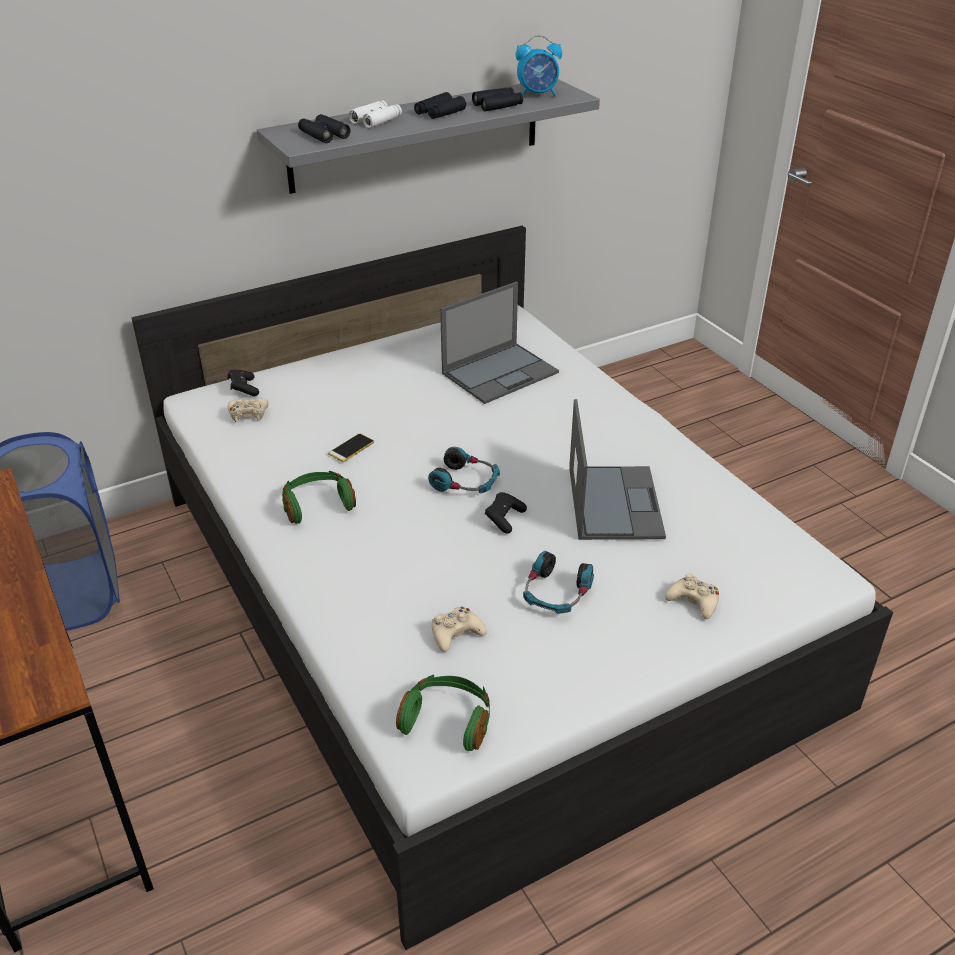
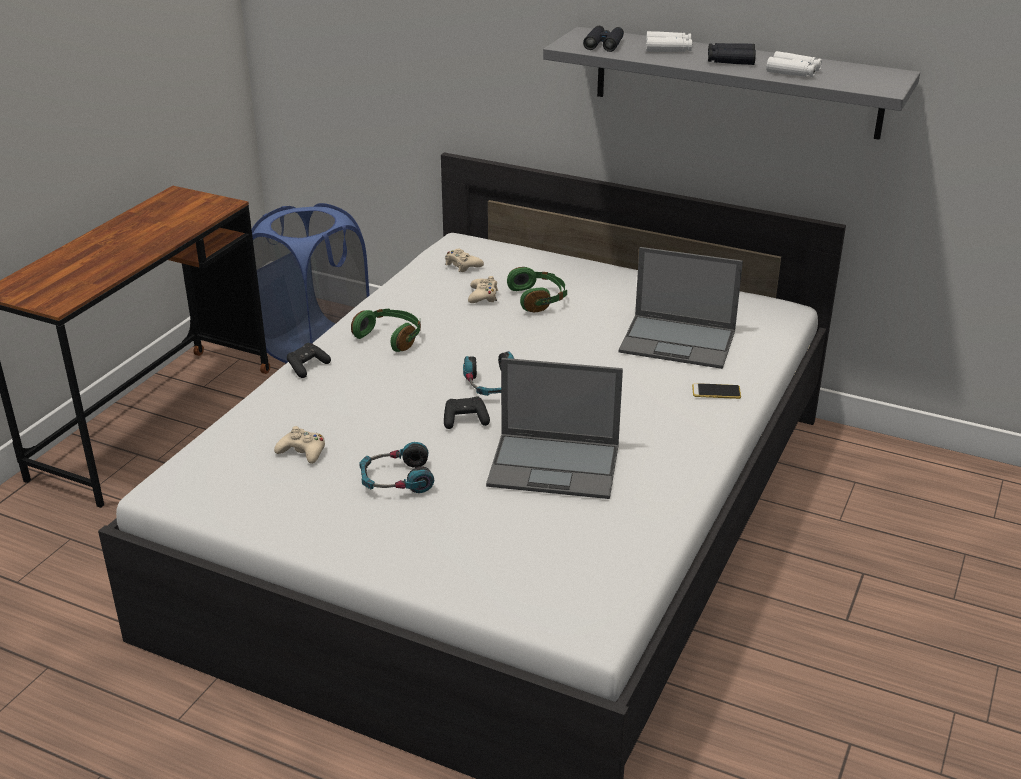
camera: 55 degrees right, 5 degrees down
black game controller [228,369,259,396] -> black game controller moved to [287,343,331,378]
phone [329,434,374,462] -> phone moved to [692,383,741,399]
green headphones [396,675,490,751] -> green headphones moved to [507,267,567,312]
black binoculars [472,87,523,111] -> white binoculars [766,51,822,77]
alarm clock [516,35,562,97] -> none
laptop [569,399,666,540] -> laptop turned 45 degrees clockwise [486,358,623,499]
beige game controller [665,573,719,619] -> beige game controller moved to [468,276,498,303]

